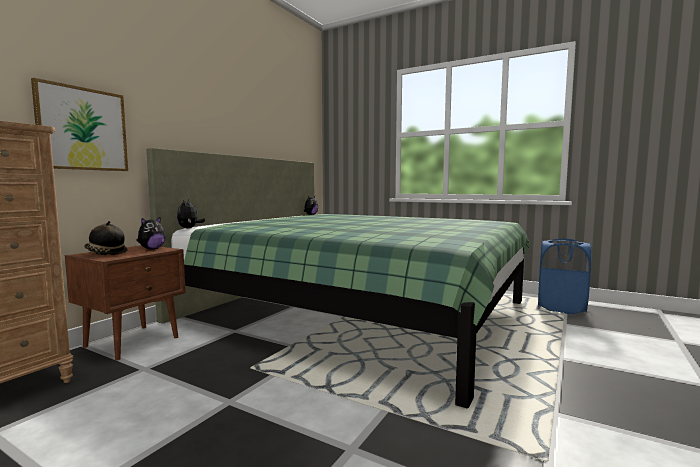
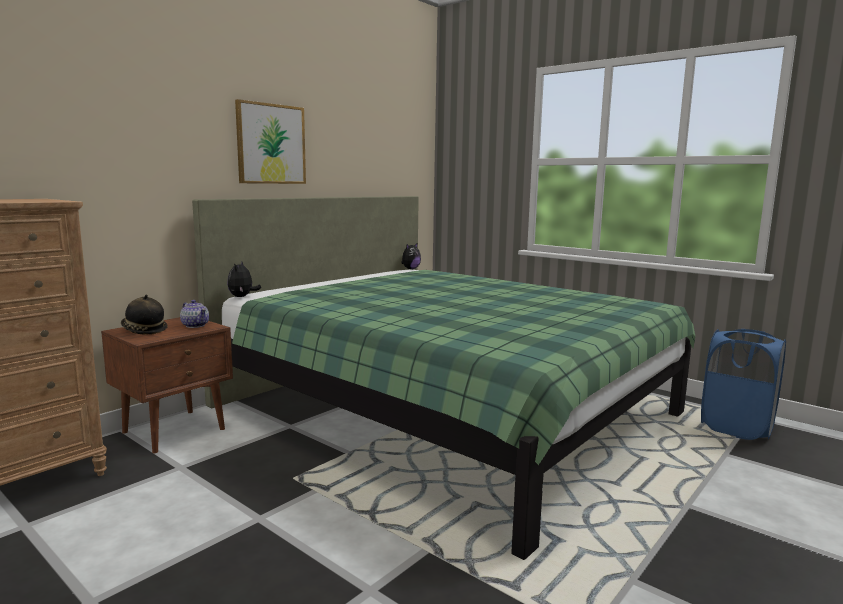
camera: 10 degrees right, 5 degrees up
picture [31,78,128,171] -> picture moved to [235,99,306,184]
plush toy [136,216,166,250] -> teapot [180,300,209,328]

